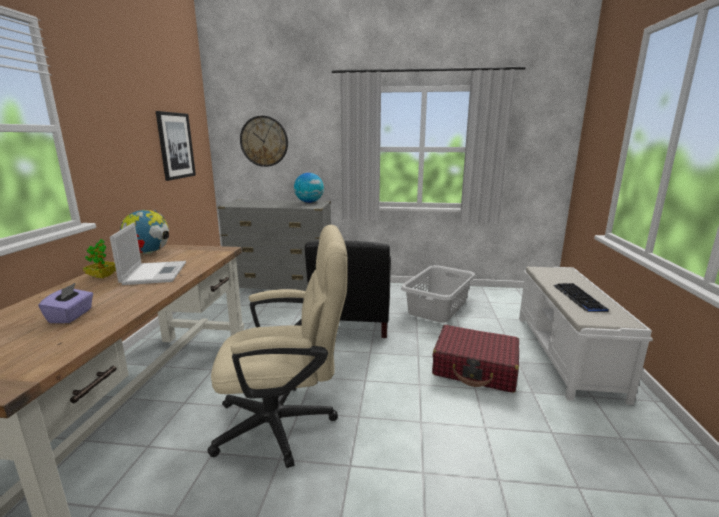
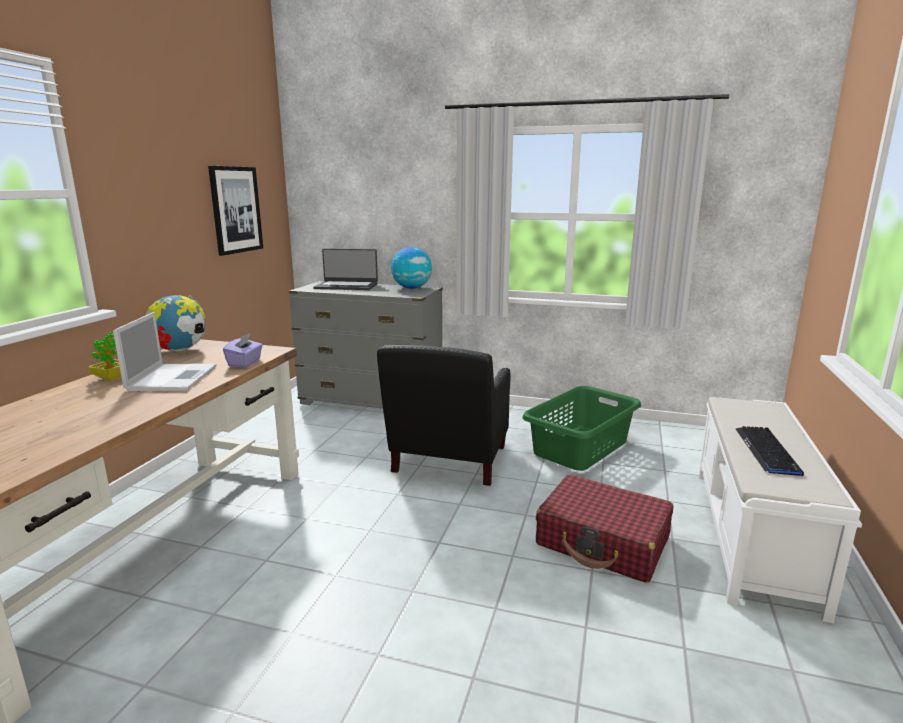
camera: 10 degrees right, 0 degrees up
purple tissue box [38,282,93,323] -> purple tissue box moved to [223,333,263,367]
beige office chair [207,225,348,468] -> none
wall clock [240,116,288,167] -> none
grey laundry basket [401,265,475,323] -> green laundry basket [522,386,641,471]
none -> laptop [313,249,378,290]

